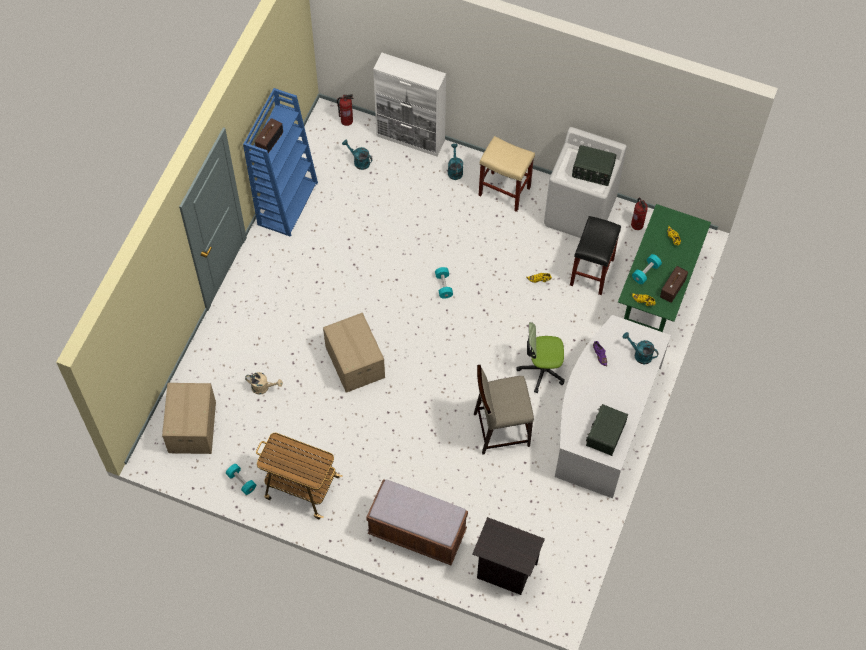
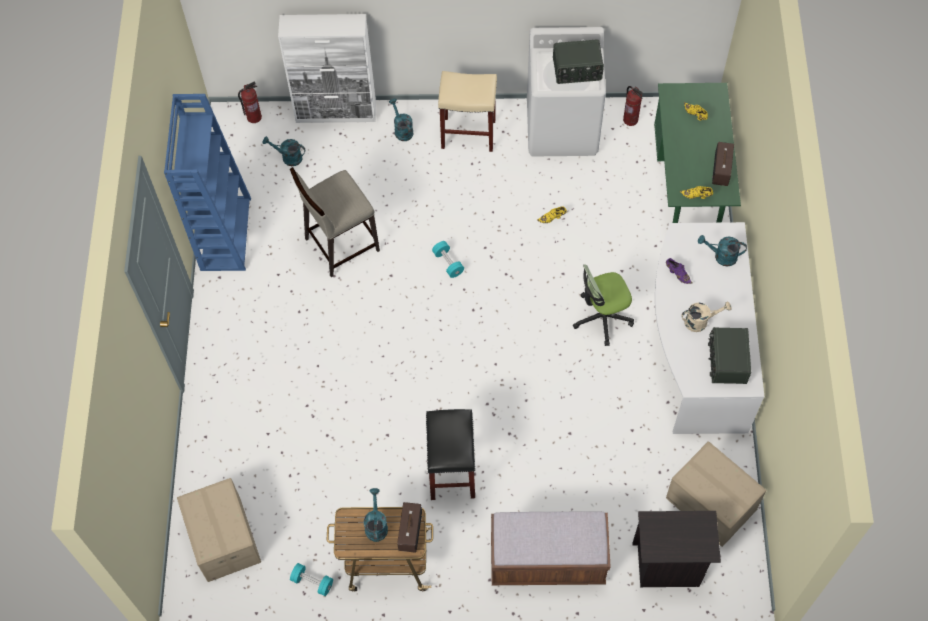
camera: 20 degrees left, 0 degrees up
beige watering can [245,372,283,395] -> beige watering can moved to [681,302,732,332]
radio [255,118,283,153] -> radio moved to [397,502,422,553]
cardboard box [323,313,385,393] -> cardboard box moved to [666,441,767,547]
beige stool [474,365,534,455] -> beige stool moved to [290,167,380,277]
black stool [570,216,621,295] -> black stool moved to [426,409,475,500]
turquoise dumbbell [632,254,662,284] -> none
none -> turquoise watering can [364,488,388,542]

